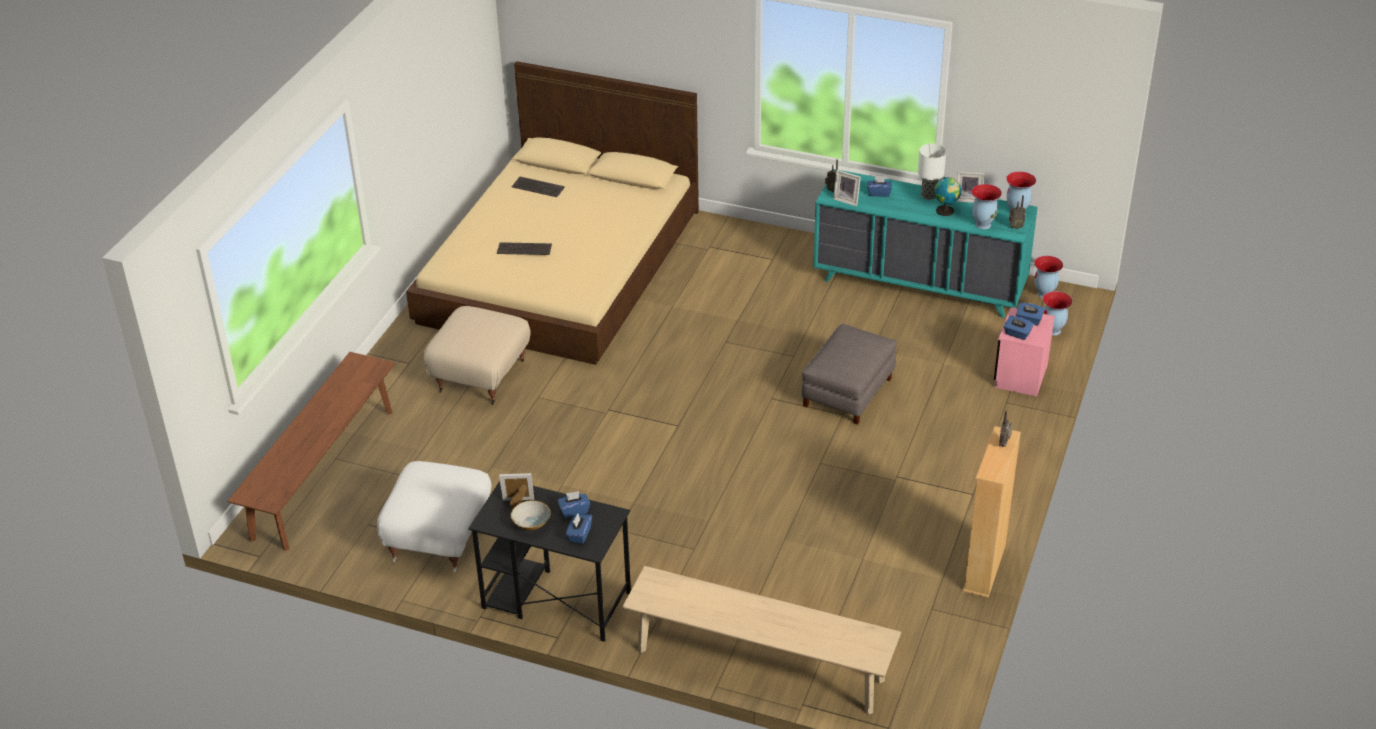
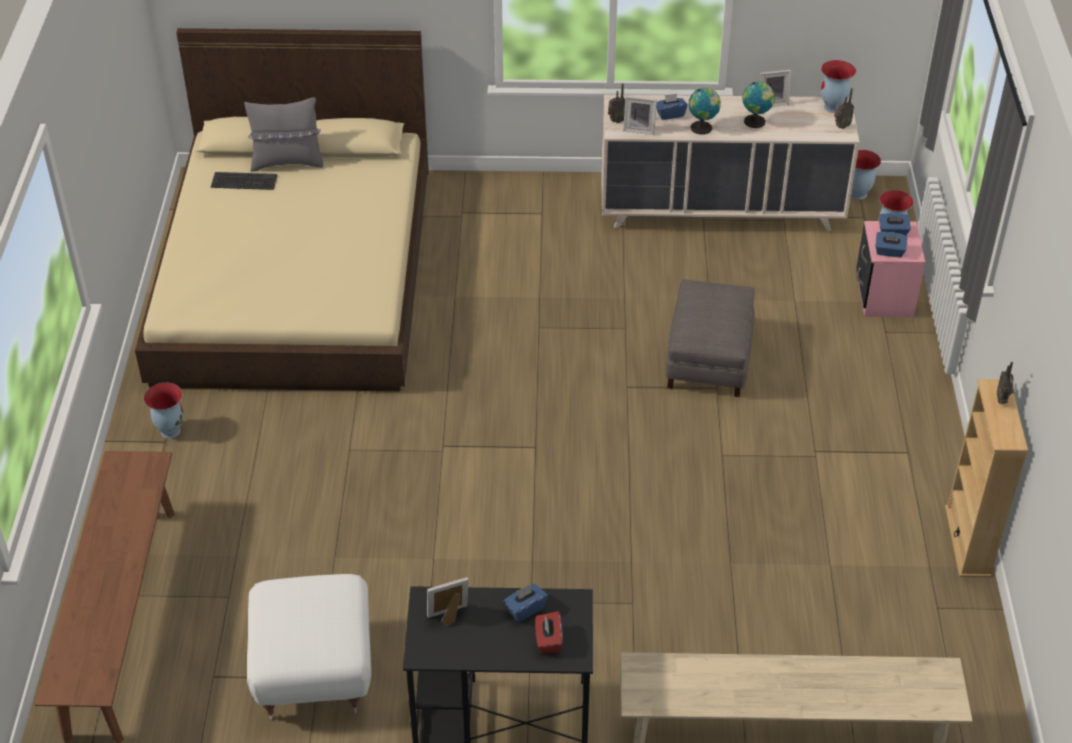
camera: 20 degrees left, 5 degrees up
beige ottoman [423,306,531,405] -> none
keyboard [497,242,552,255] -> none
bowl [511,500,550,530] -> none
blue tissue box [566,513,592,544] -> red tissue box [535,611,563,653]
turquoise dresser [813,169,1038,318] -> beige dresser [601,94,860,231]
table lamp [918,144,946,200] -> none
vase [972,184,1002,229] -> vase moved to [144,383,184,439]
none -> grey pillow [244,97,323,172]
none -> globe [689,88,721,134]

